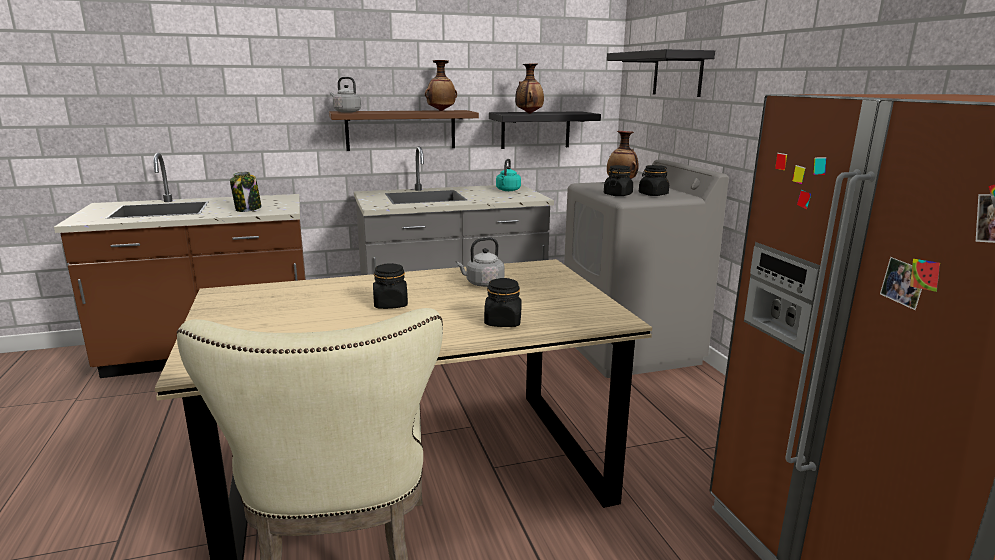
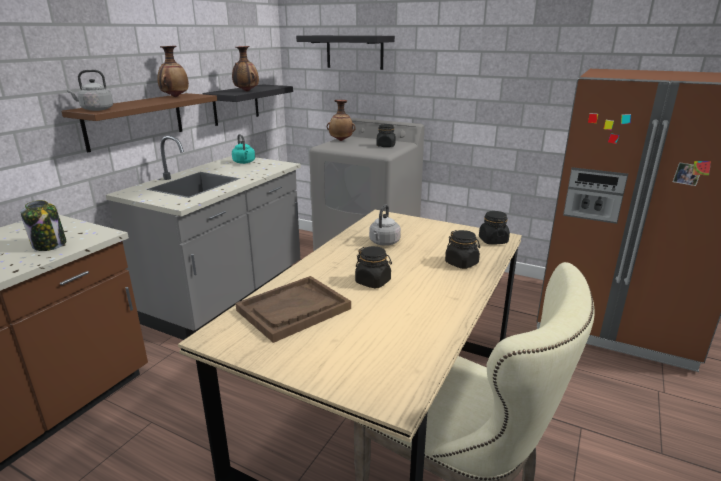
camera: 45 degrees left, 5 degrees up
black jar [604,165,633,196] -> black jar moved to [479,211,510,244]
none -> brown tray [235,276,351,343]

